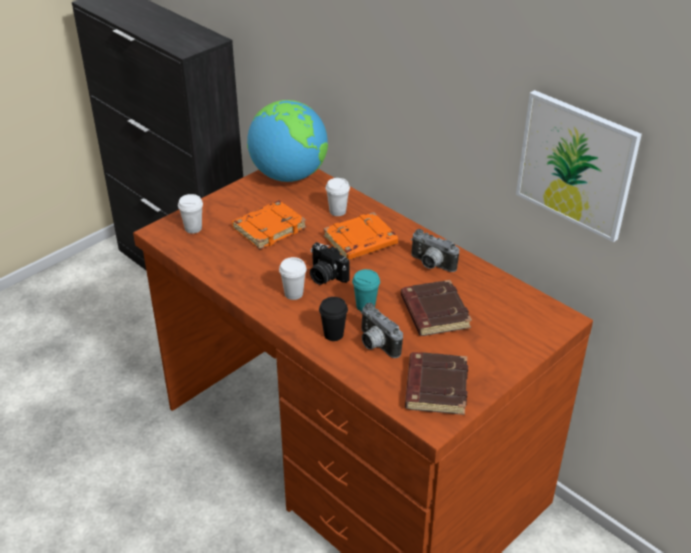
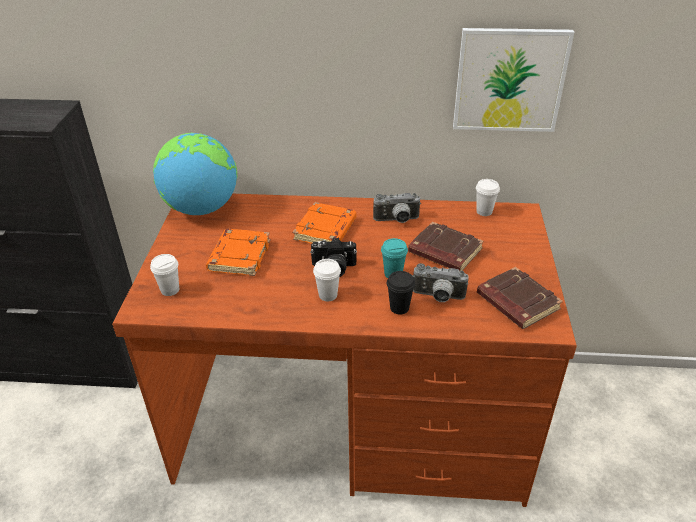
camera: 40 degrees left, 0 degrees up
white cup [326,178,350,216] -> white cup moved to [476,179,500,216]

